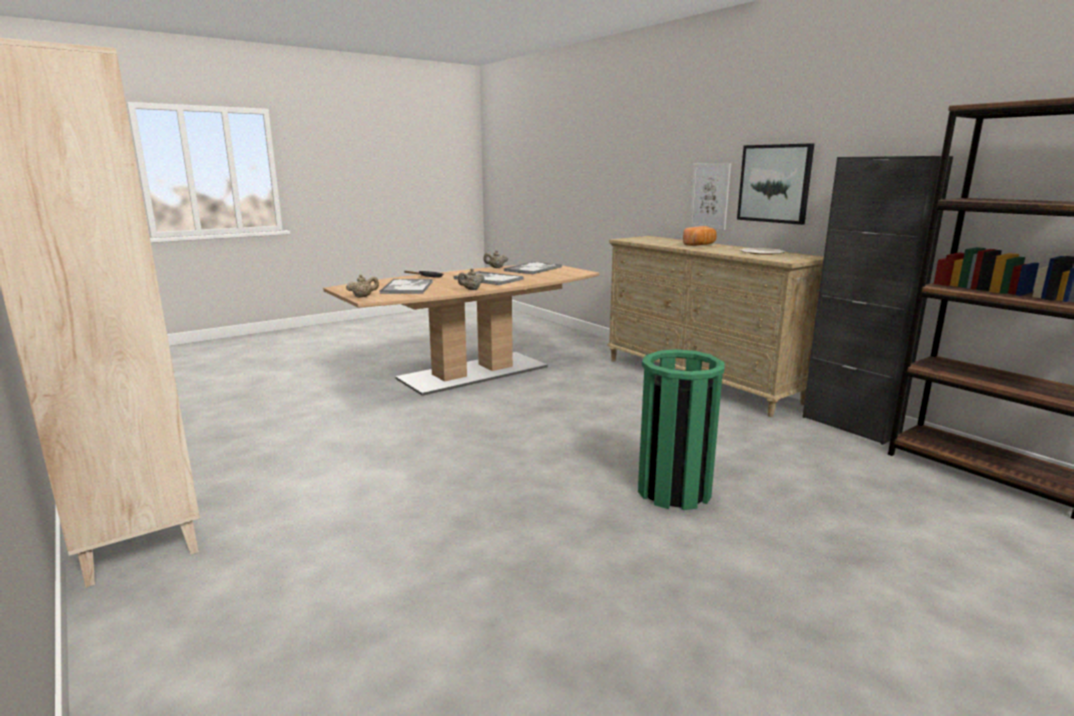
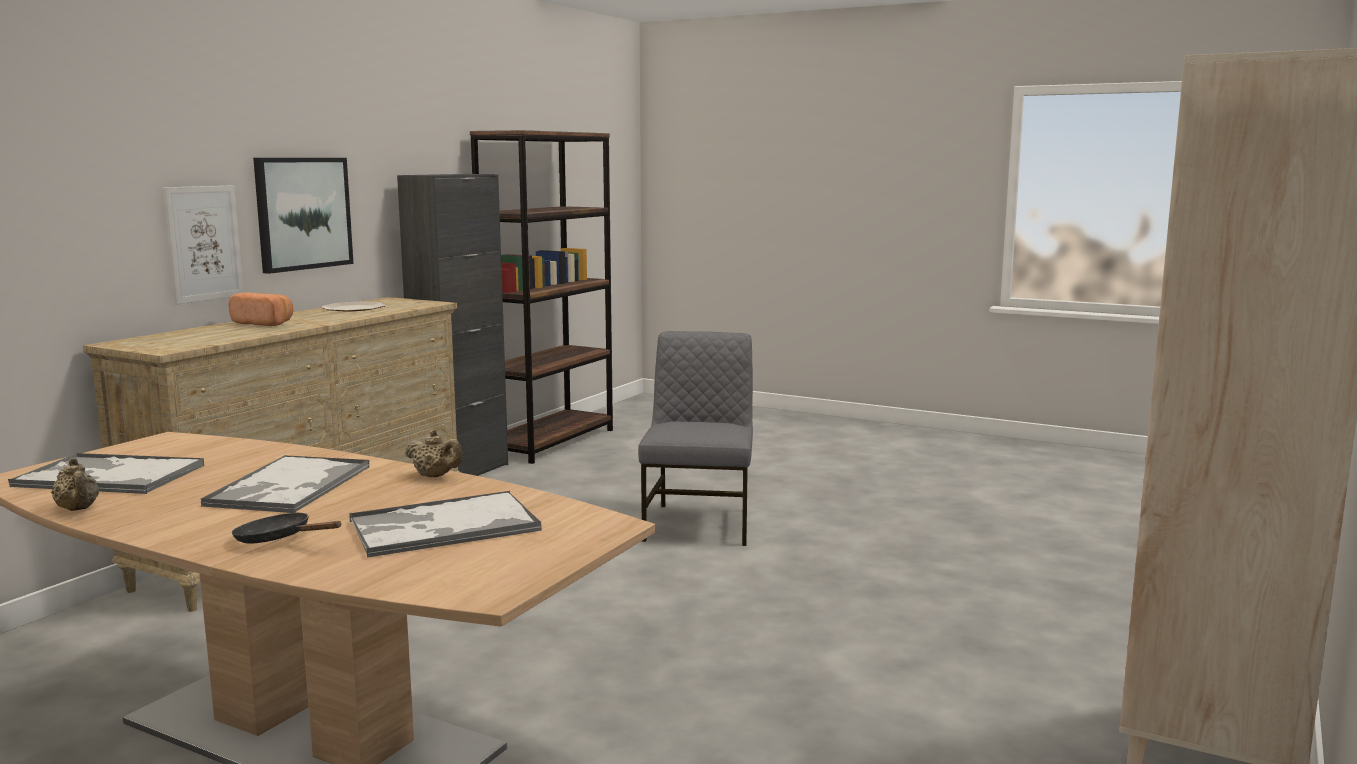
camera: 115 degrees left, 5 degrees down
beige teapot [346,274,379,298] -> none
green trash can [638,349,725,510] -> grey chair [638,331,753,546]

